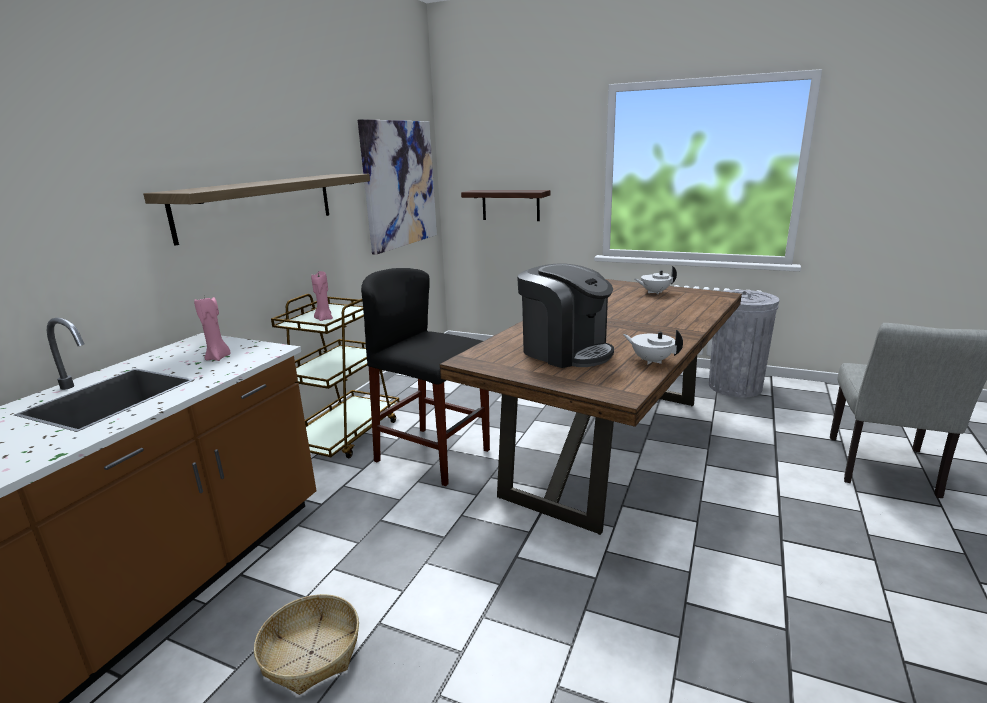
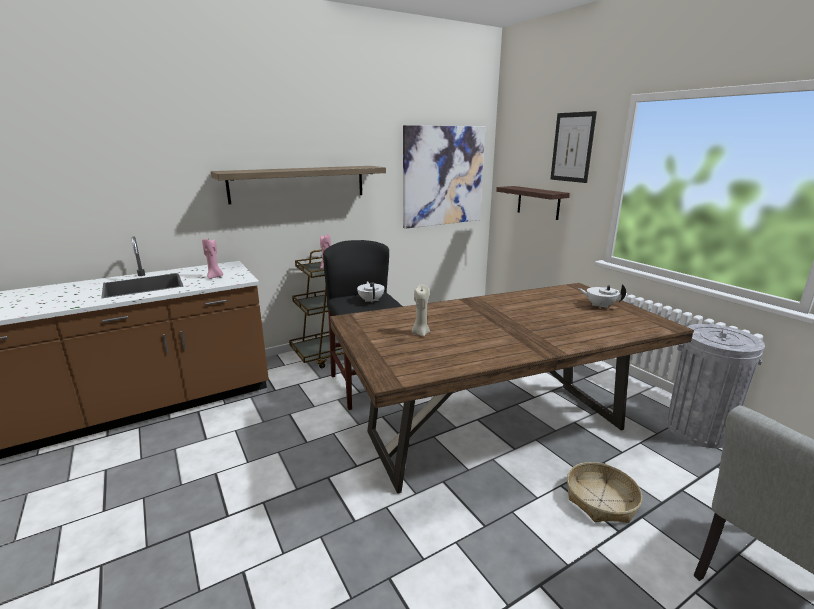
camera: 35 degrees right, 0 degrees up
basket [254,594,359,695] -> basket moved to [567,462,642,523]
coffee machine [517,263,614,368] -> beige candle [412,285,430,337]
white teapot [623,330,683,364] -> white teapot moved to [357,281,385,303]
none -> picture [550,111,597,183]

